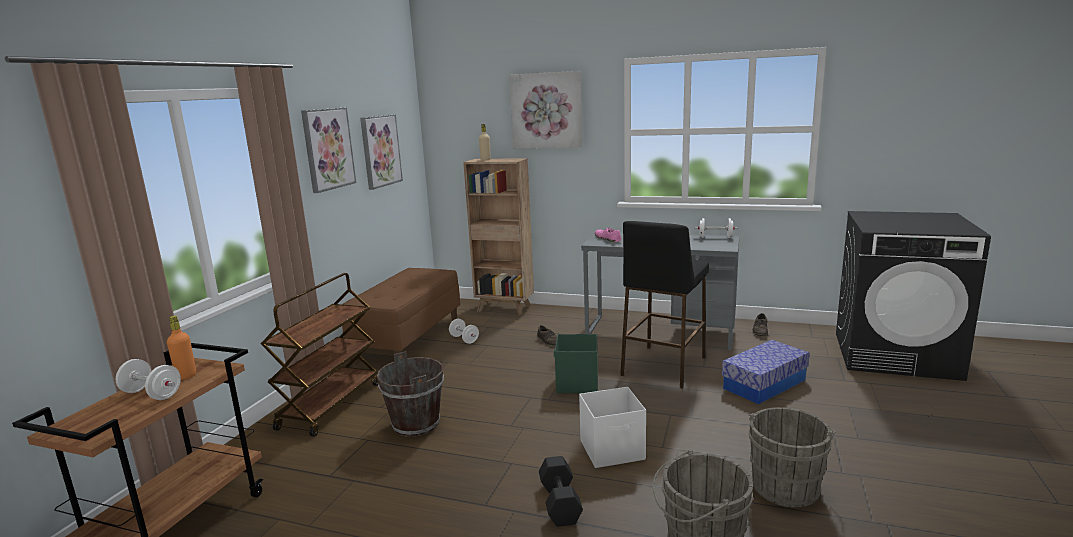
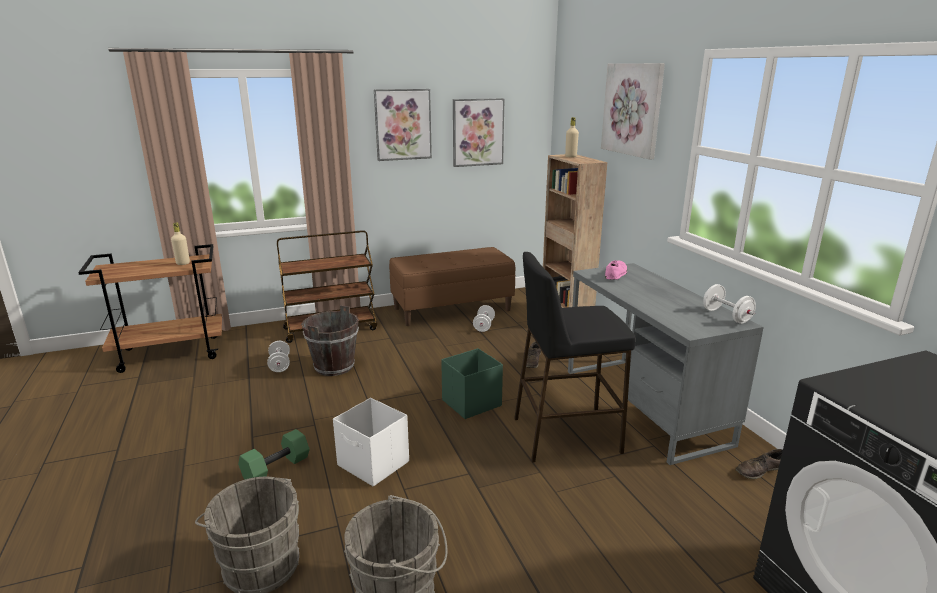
camera: 50 degrees right, 5 degrees up
white dumbbell [116,359,181,400] -> white dumbbell moved to [267,341,290,372]
orange bottle [167,316,196,380] -> beige bottle [171,223,190,265]
black dumbbell [539,456,583,527] -> green dumbbell [238,429,310,480]
storage box [722,340,810,404] -> none

